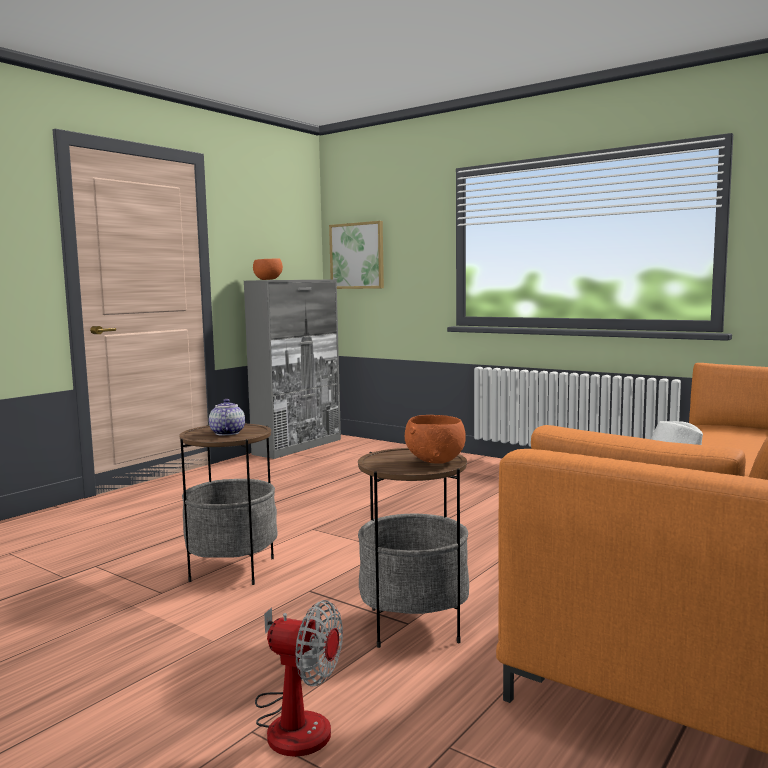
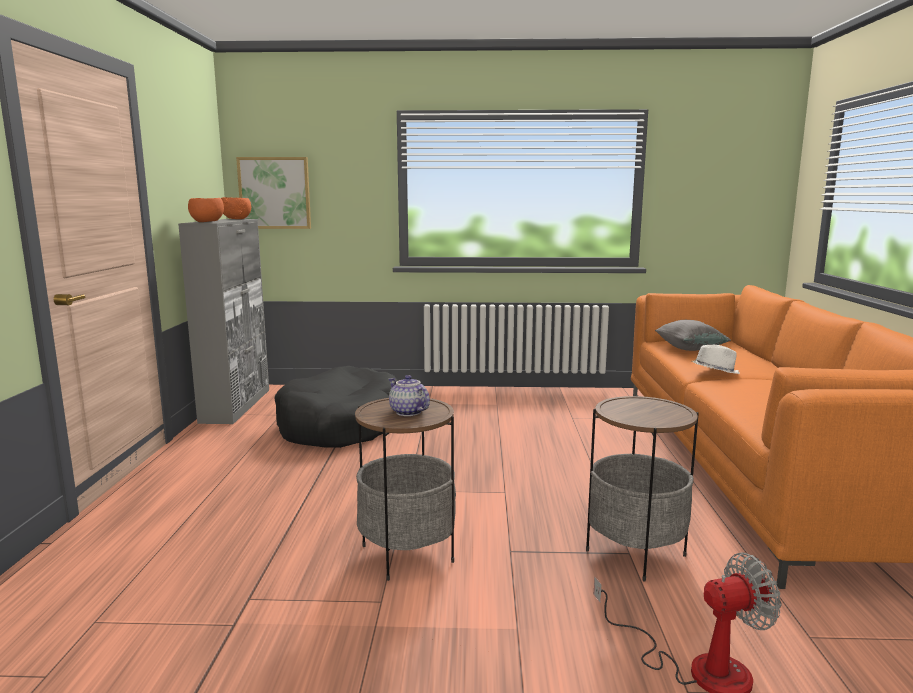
camera: 35 degrees left, 5 degrees up
orange bowl [405,415,466,464] -> orange bowl moved to [221,197,251,219]
none -> black dog bed [274,366,398,448]
none -> grey pillow [655,320,731,351]

